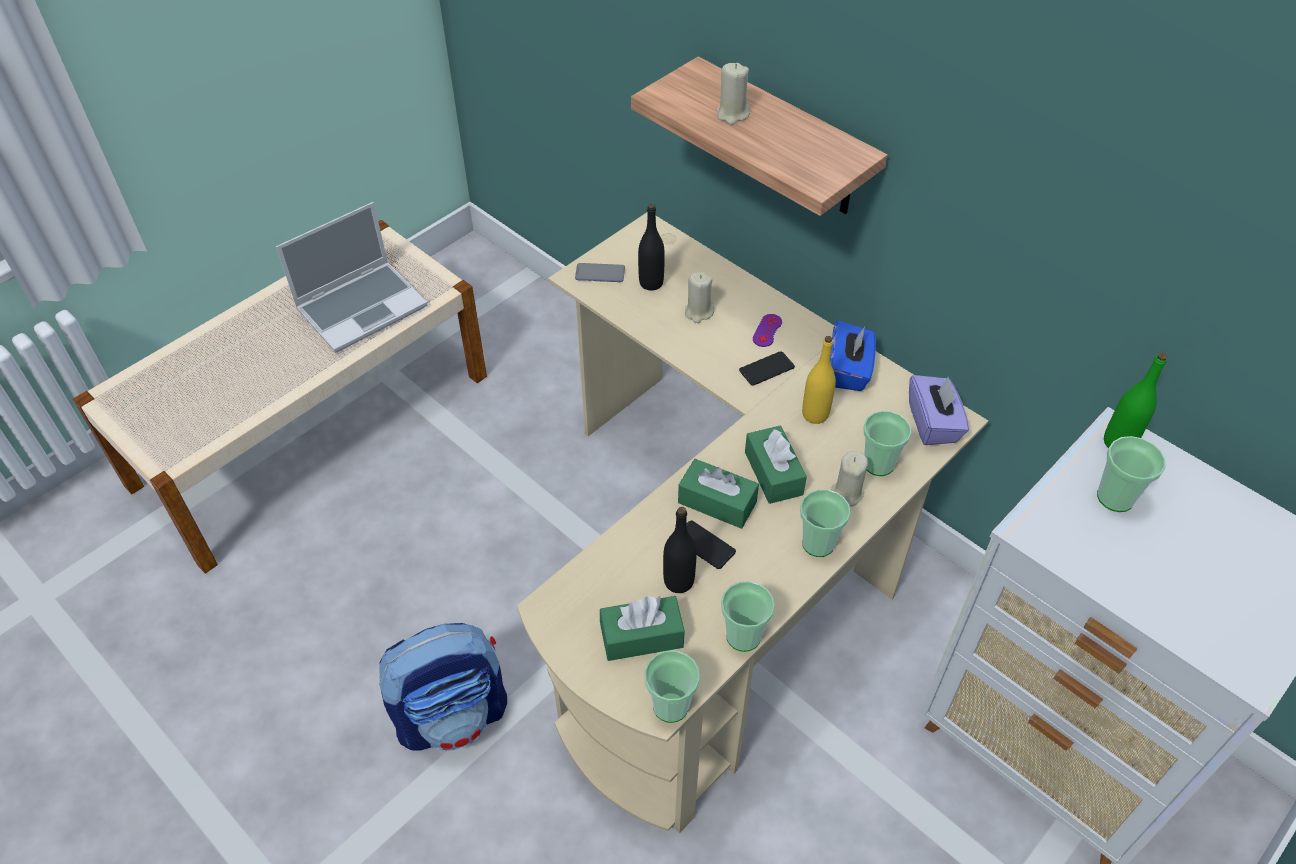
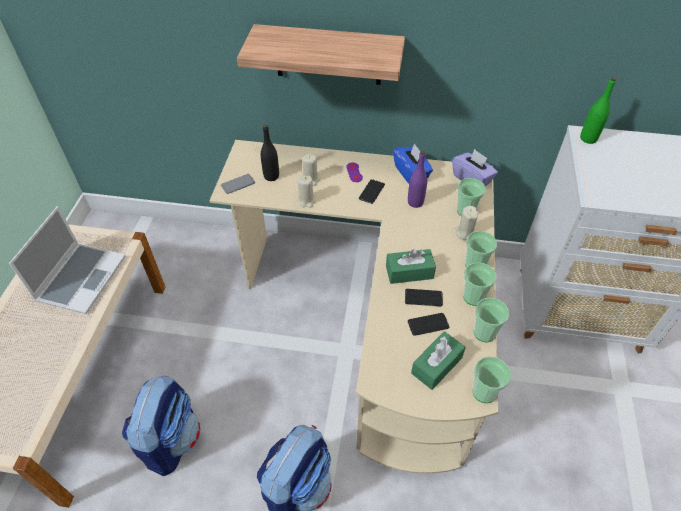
camera: 35 degrees left, 0 degrees up
black bottle [663,507,697,593] -> phone [408,313,449,336]
beige candle [717,63,750,125] -> beige candle moved to [297,175,316,208]
green tissue box [745,426,807,504] -> none
yellow bottle [802,336,836,424] -> purple bottle [408,151,427,208]
cup [1097,436,1166,512] -> cup moved to [463,262,497,306]
none -> backpack [122,376,200,476]

